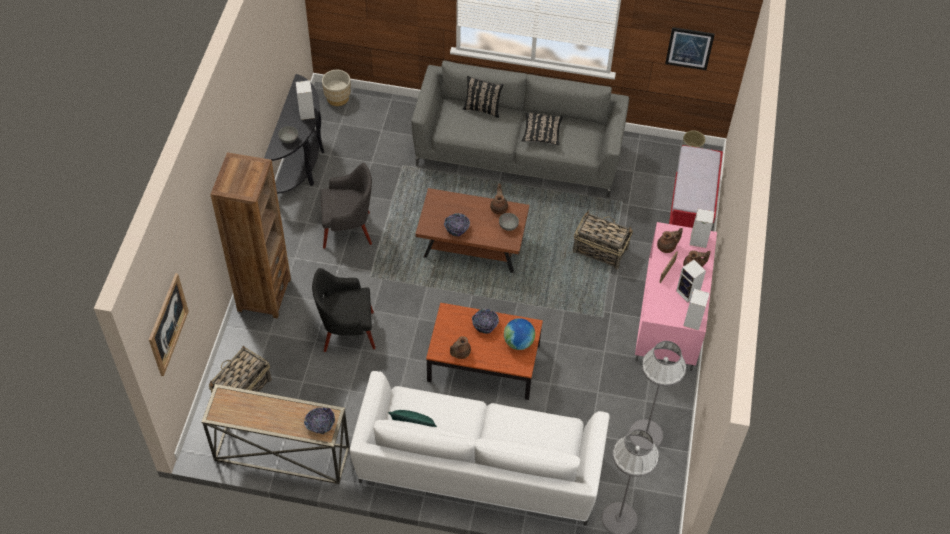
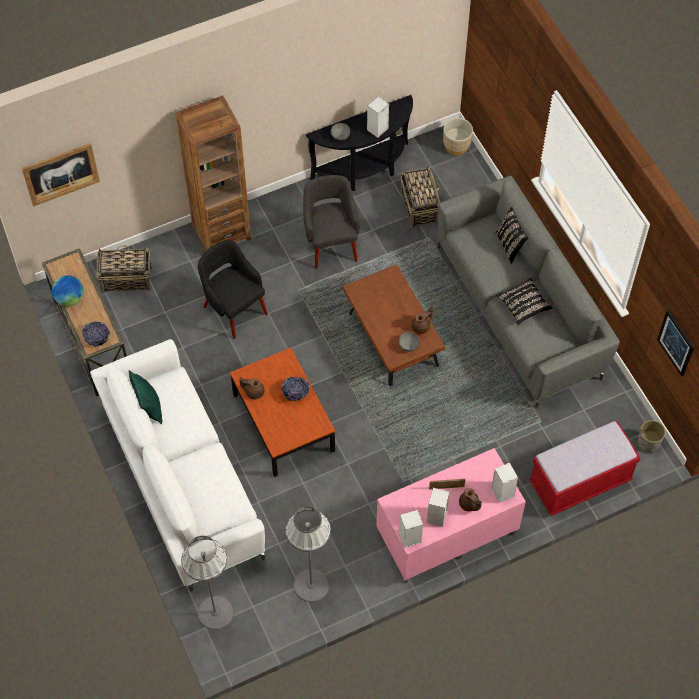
camera: 55 degrees right, 5 degrees up
grey armchair [320,163,372,249] -> grey armchair turned 150 degrees counterclockwise [303,175,360,269]
bowl [444,213,470,236] -> none
globe [504,318,535,350] -> globe moved to [52,275,83,306]
basket [573,211,633,269] -> basket moved to [400,165,441,229]
brown teapot [657,228,683,253] -> none

